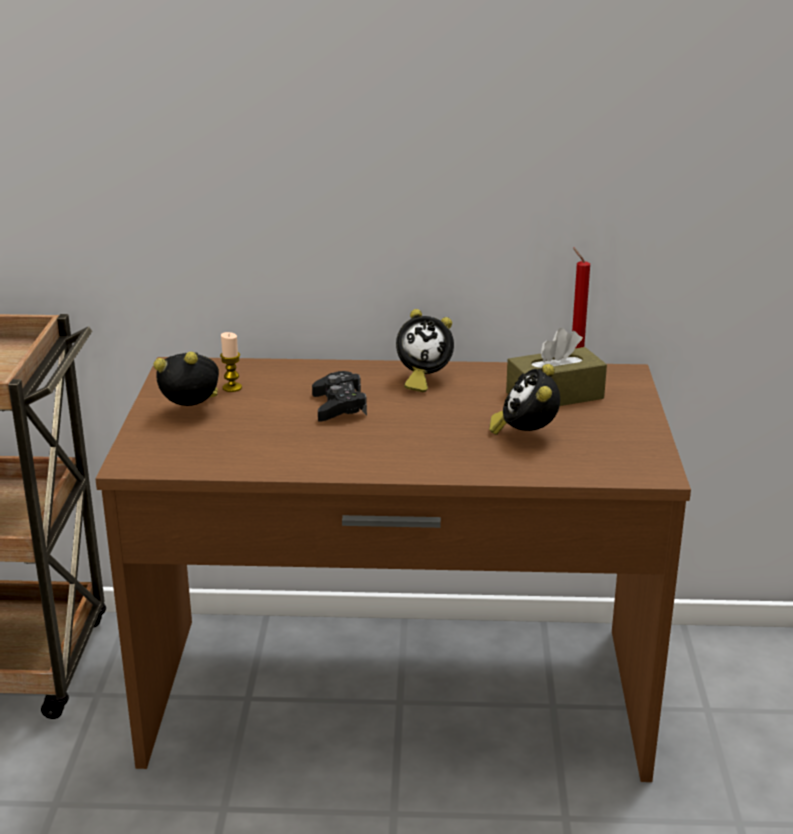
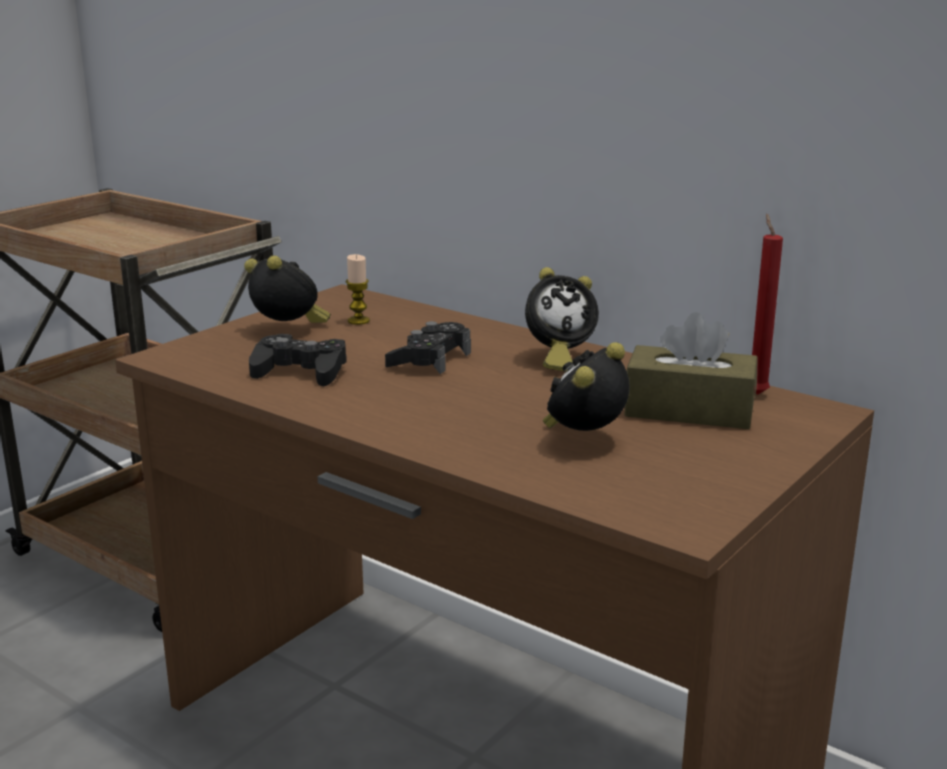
camera: 35 degrees right, 5 degrees down
alarm clock [396,309,454,392] -> alarm clock turned 45 degrees counterclockwise [525,267,599,371]
none -> black game controller [249,334,347,386]

